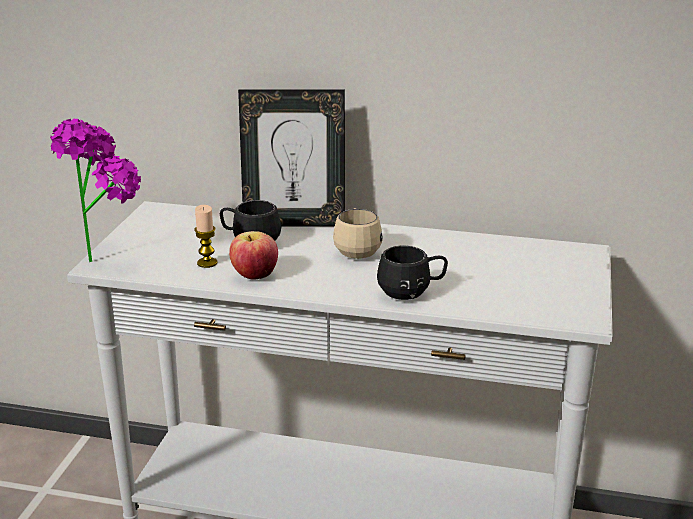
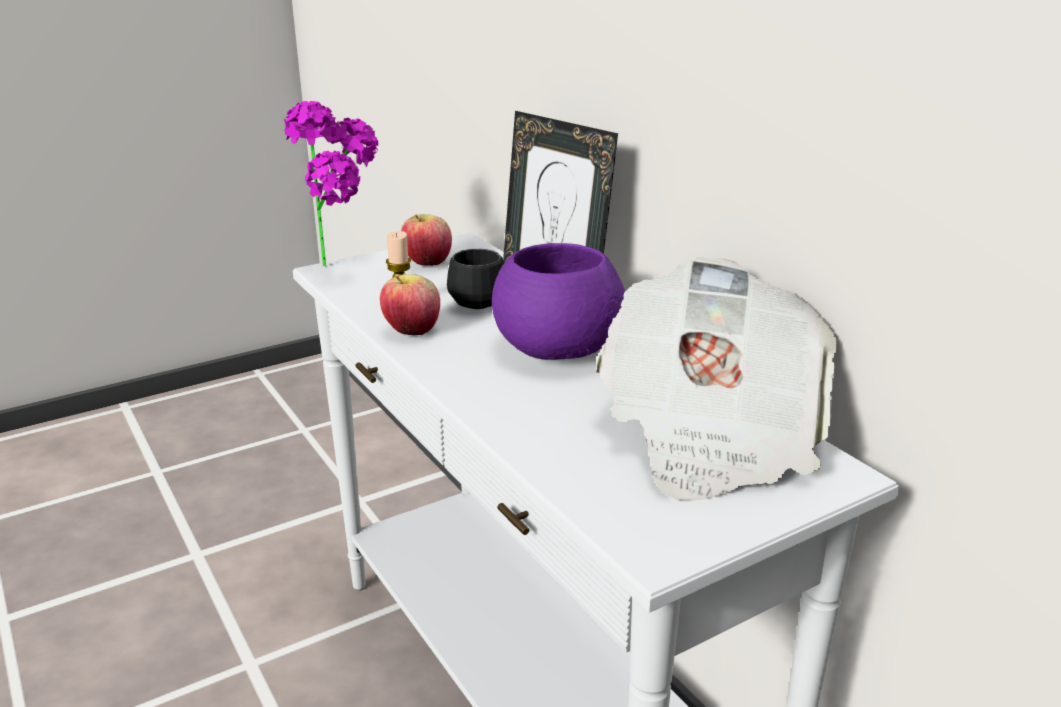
camera: 45 degrees right, 0 degrees up
beige mug [333,208,383,259] -> purple bowl [492,243,625,360]
black mug [377,245,448,300] -> none
none -> apple [401,214,452,266]
none -> newspaper [596,257,838,501]

